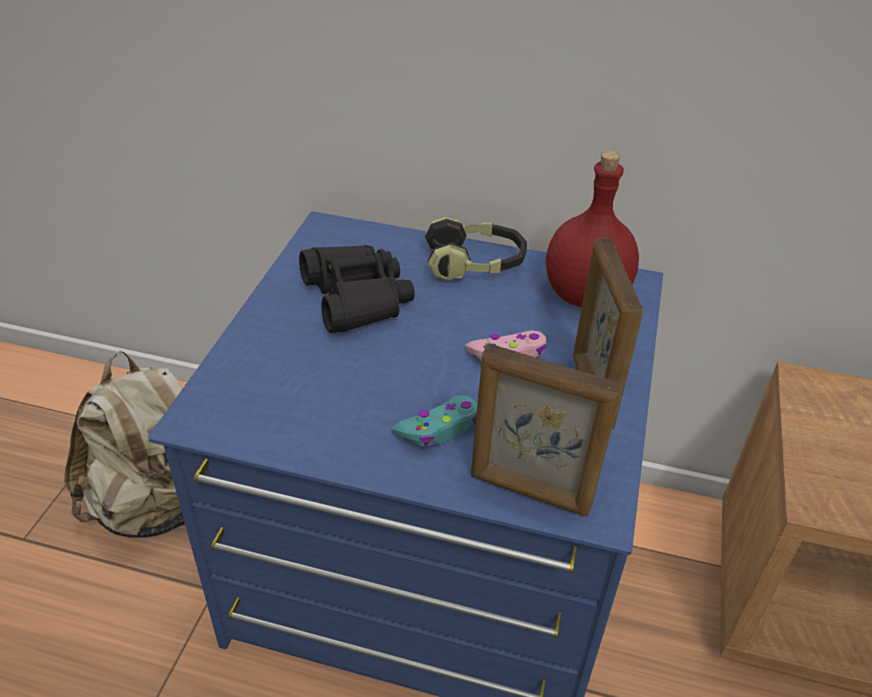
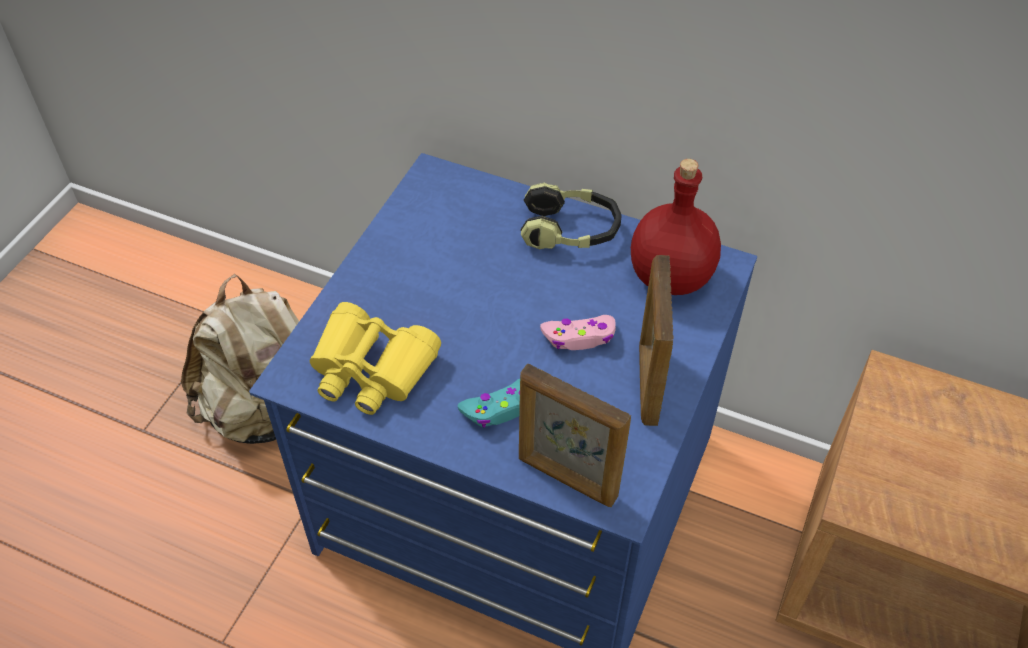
camera: 10 degrees right, 10 degrees up
black binoculars [299,245,415,333] -> none
none -> yellow binoculars [310,302,441,415]

